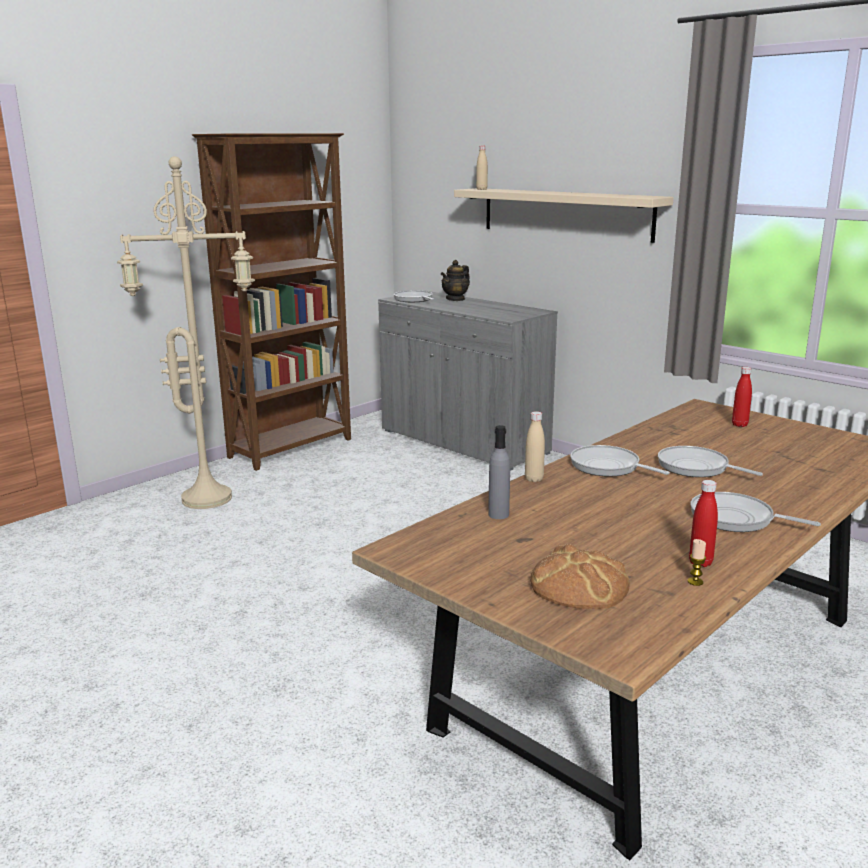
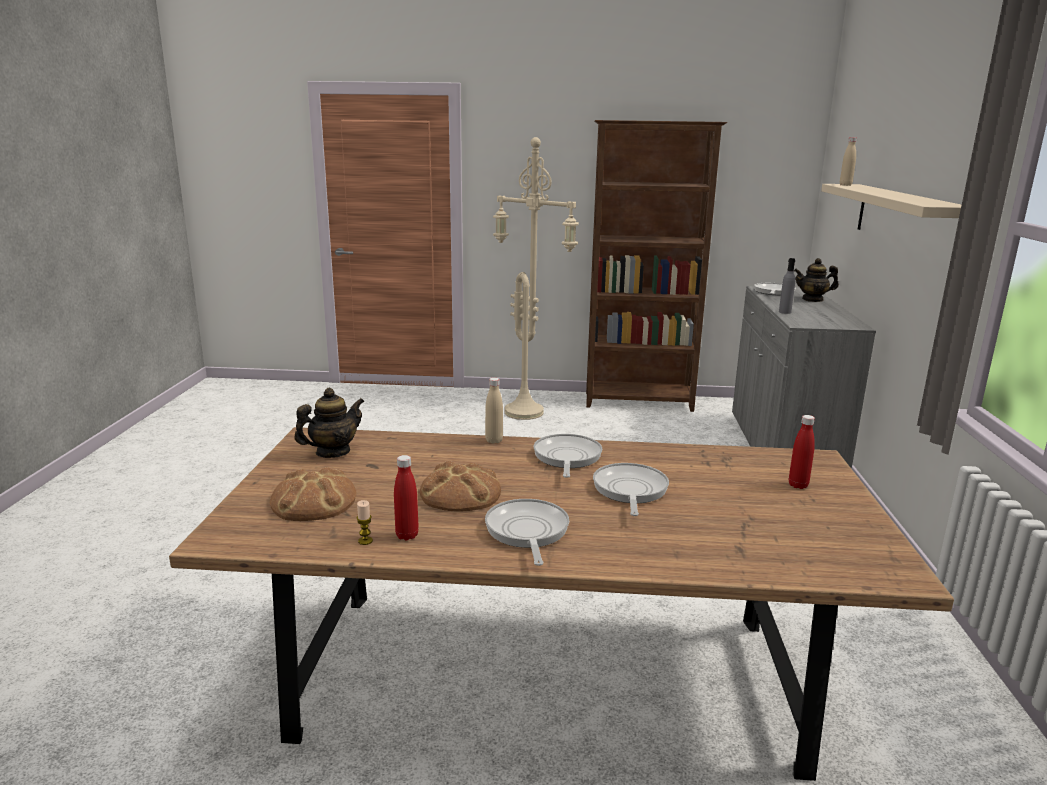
camera: 50 degrees right, 0 degrees up
grey bottle [488,425,510,519] -> grey bottle moved to [779,258,796,314]
none -> teapot [294,388,365,458]
none -> bread [420,461,501,512]

